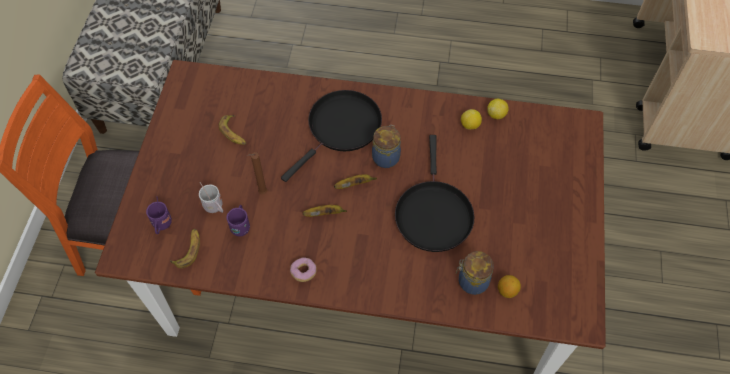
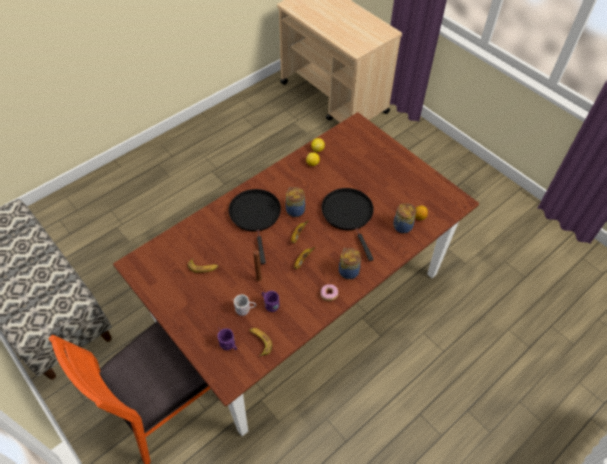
camera: 50 degrees left, 5 degrees down
black frying pan [395,135,475,252] -> black frying pan turned 150 degrees counterclockwise [321,188,374,261]
none -> jar [339,248,361,279]

